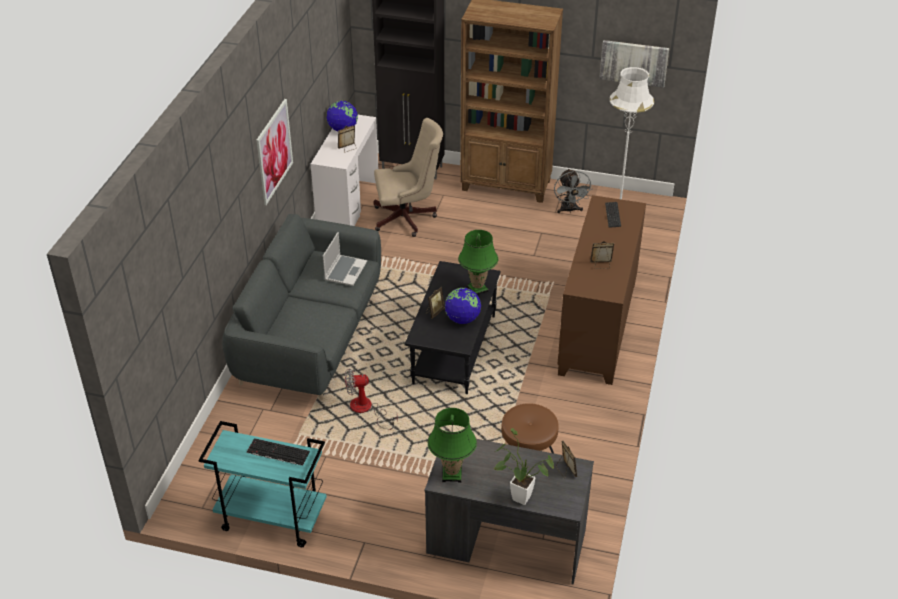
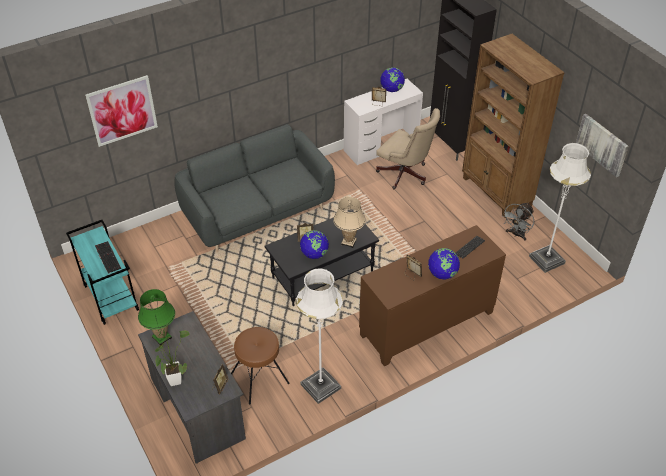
camera: 45 degrees right, 5 degrees up
picture [256,99,293,205] -> picture moved to [85,75,158,147]
laptop [323,232,367,286] -> none
fan [345,368,398,430] -> none
green table lamp [458,230,498,294] -> beige table lamp [333,197,366,248]
none -> white floor lamp [296,268,343,404]
none -> globe [428,248,460,280]

